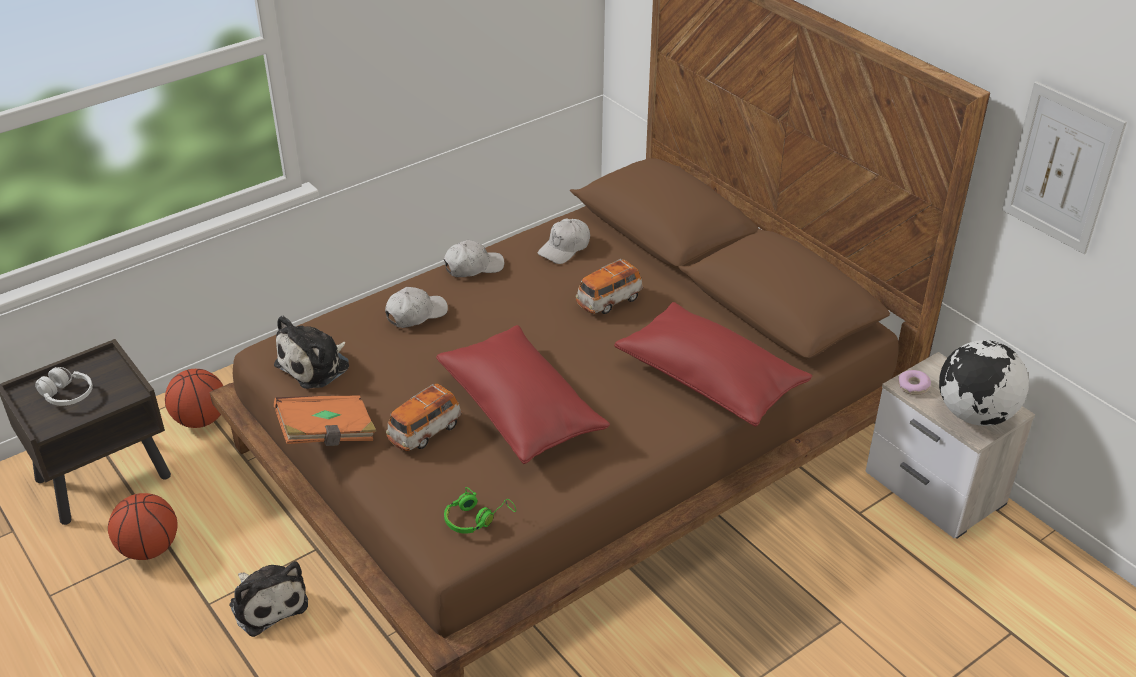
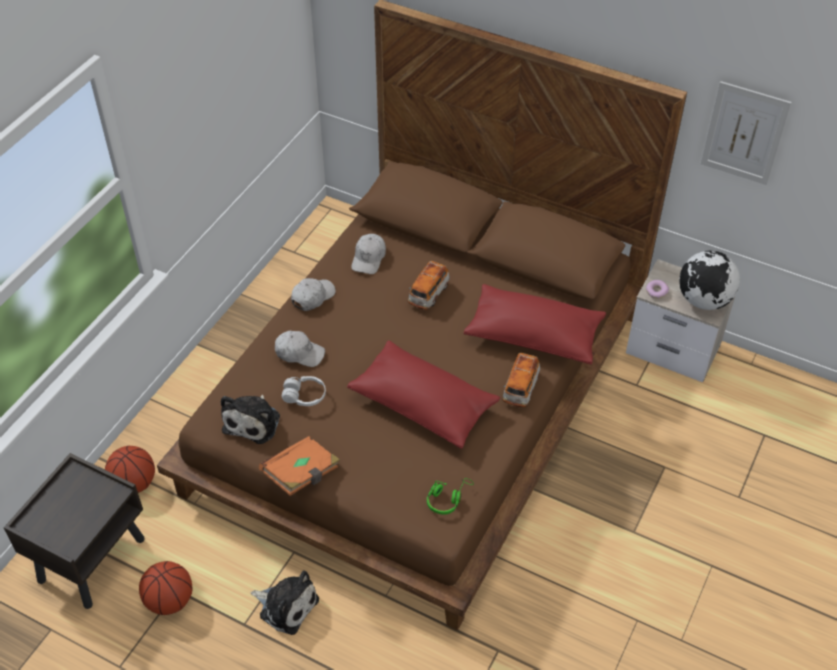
camera: 25 degrees left, 10 degrees up
white headphones [35,367,93,406] -> white headphones moved to [282,376,326,406]
white cap [385,287,448,328] -> white cap turned 75 degrees clockwise [275,331,325,367]
toy car [386,384,462,451] -> toy car moved to [502,353,540,407]

